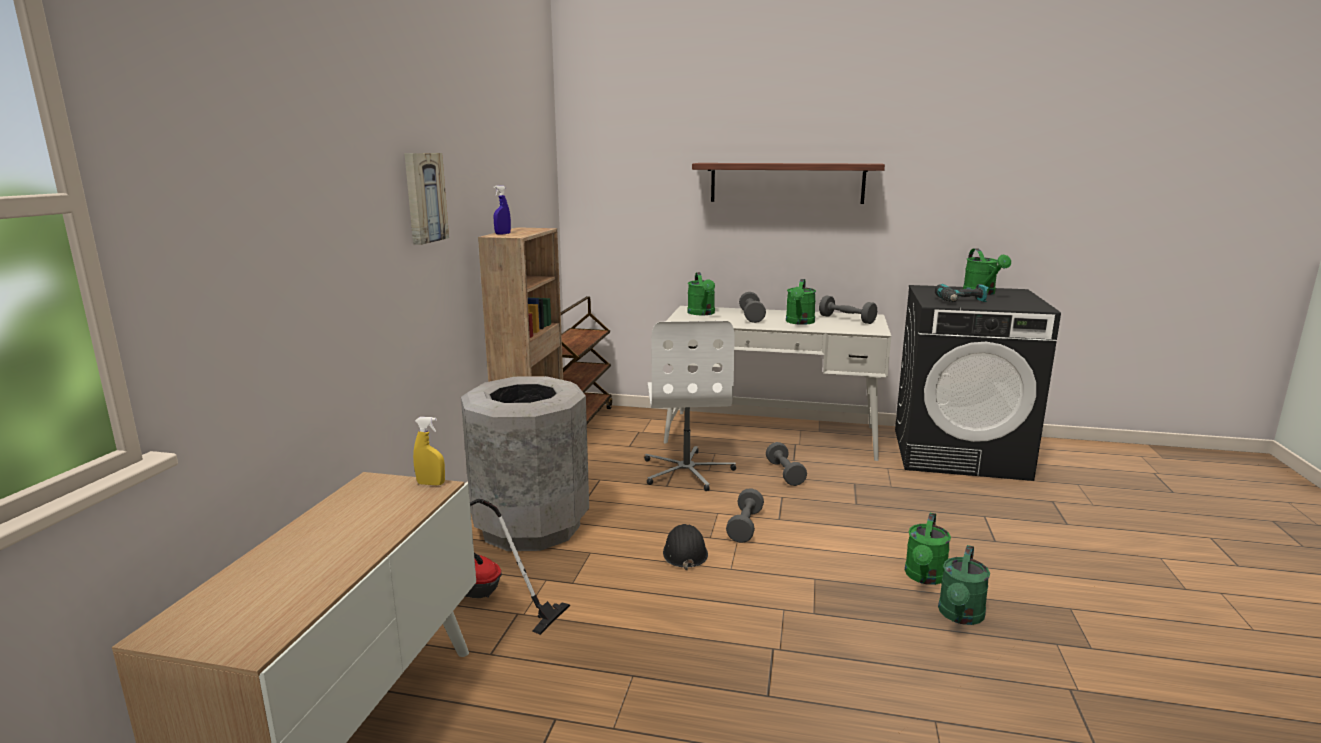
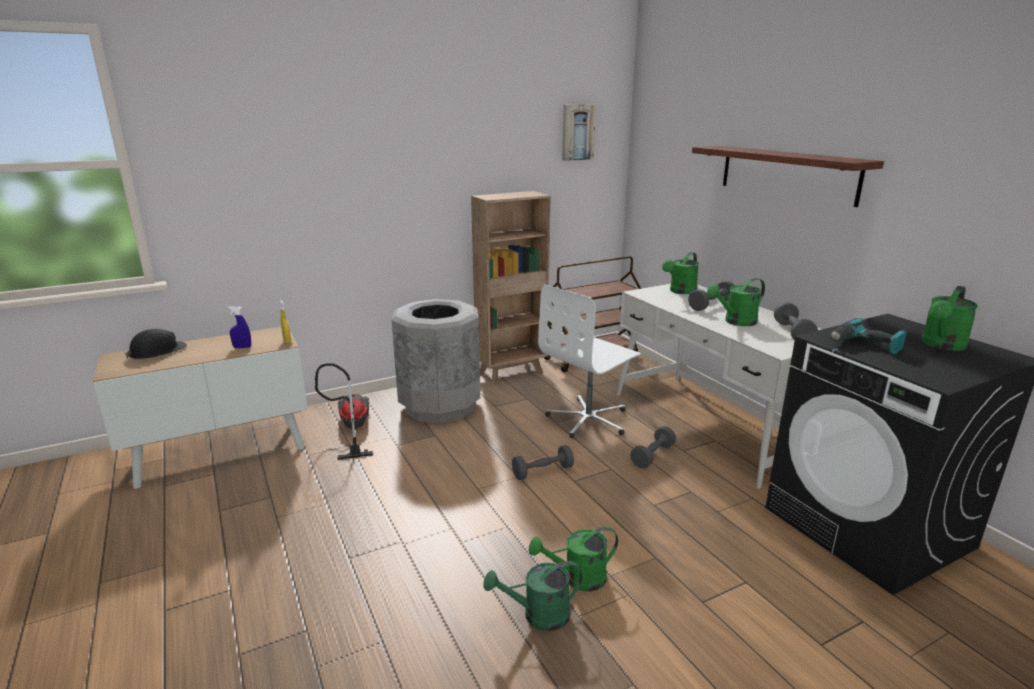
camera: 50 degrees right, 5 degrees up
picture [404,153,449,245] -> picture moved to [562,105,596,161]
blue spray bottle [494,185,511,235] -> blue spray bottle moved to [228,306,251,348]
black hard hat [663,524,708,570] -> black hard hat moved to [125,329,187,359]

